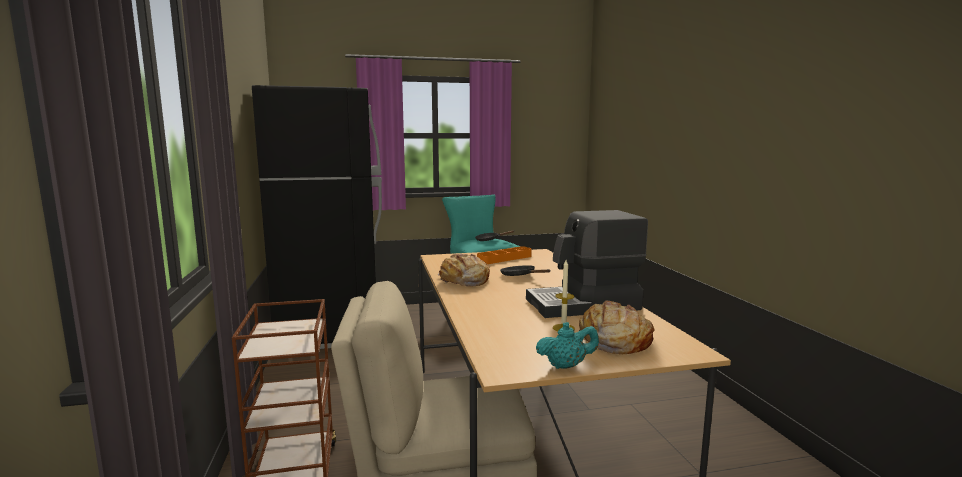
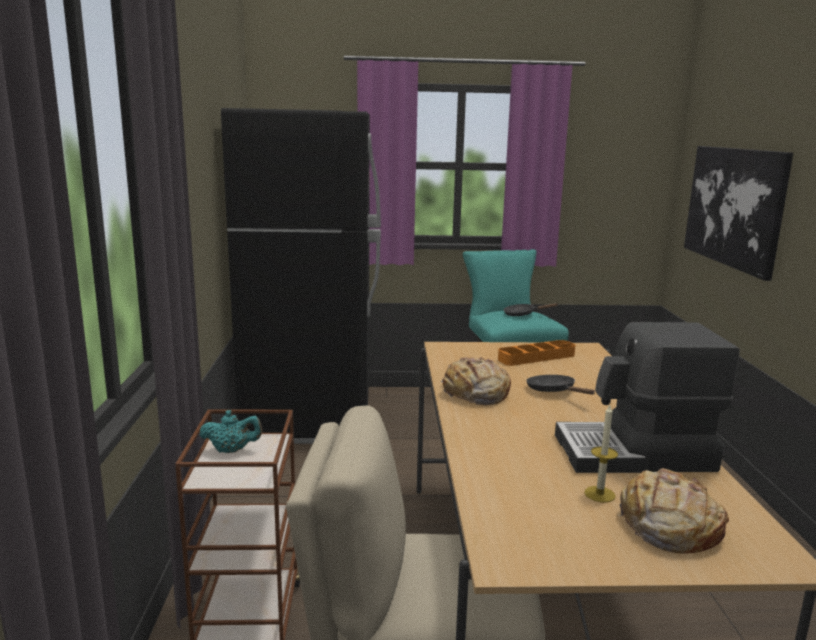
camera: 10 degrees right, 5 degrees up
turquoise teapot [536,322,599,369] -> turquoise teapot moved to [200,410,263,453]
none -> picture [684,146,793,281]

